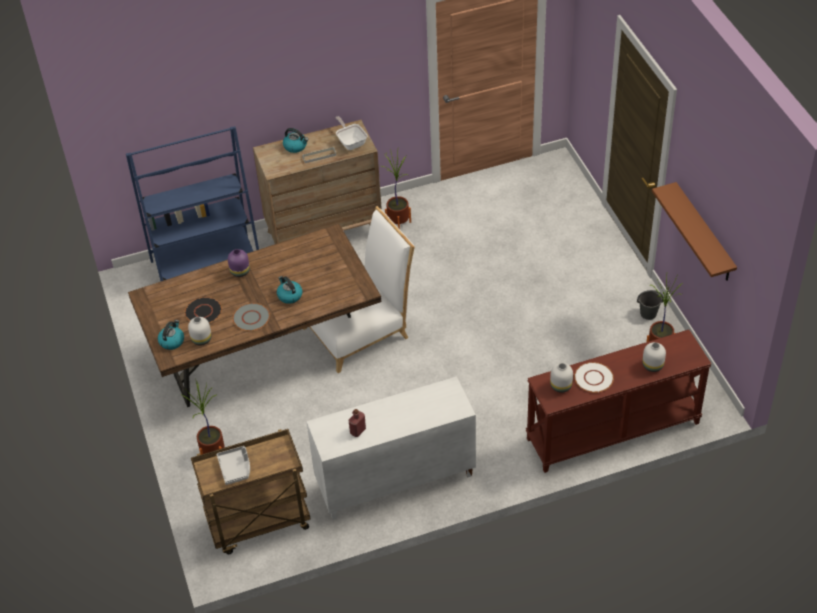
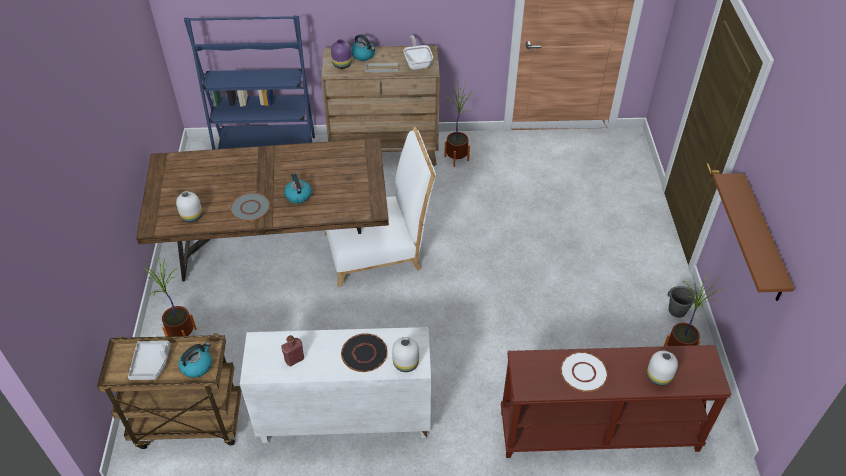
camera: 15 degrees right, 0 degrees up
kettle [158,320,184,350] -> kettle moved to [179,342,212,378]
black plate [185,297,222,323] -> black plate moved to [341,333,388,372]
purple vase [228,249,250,277] -> purple vase moved to [331,39,352,69]
white vase [550,363,573,393] -> white vase moved to [392,337,419,372]

